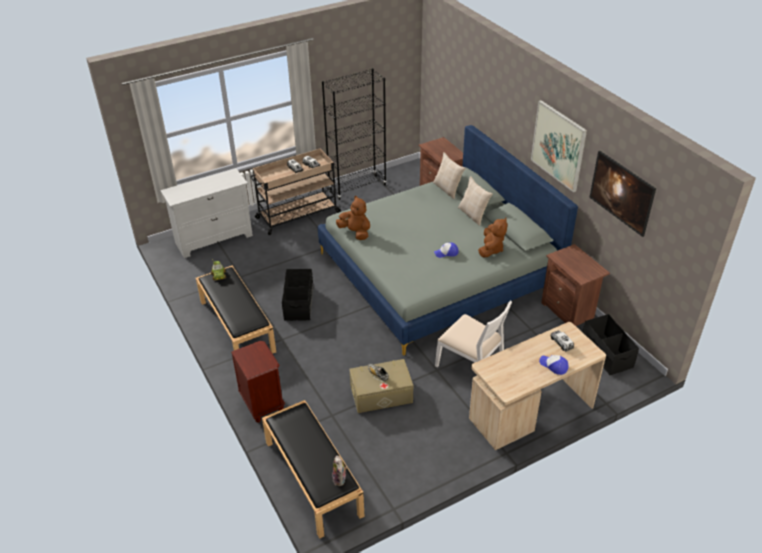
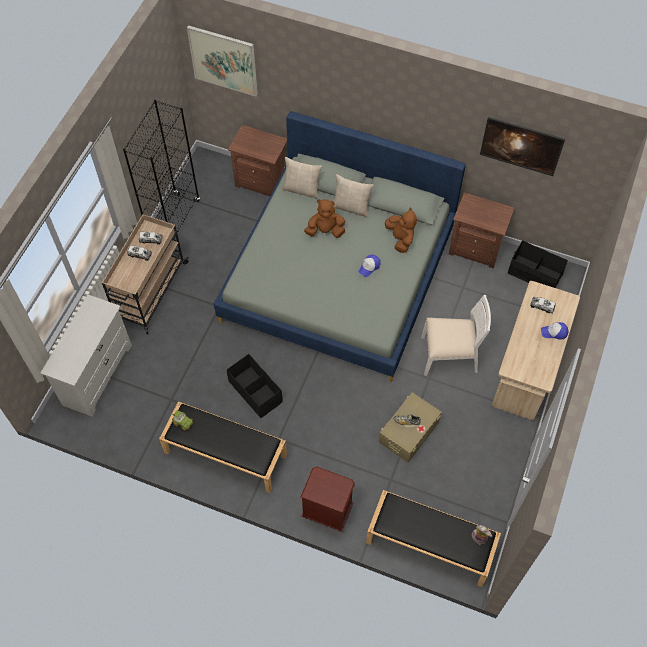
camera: 40 degrees left, 20 degrees up
brown plush toy [336,196,370,240] -> brown plush toy moved to [304,199,345,238]
picture [531,100,587,192] -> picture moved to [187,25,258,97]

